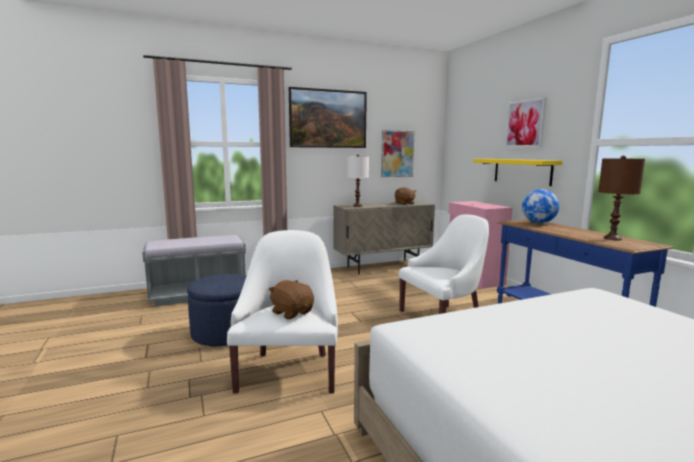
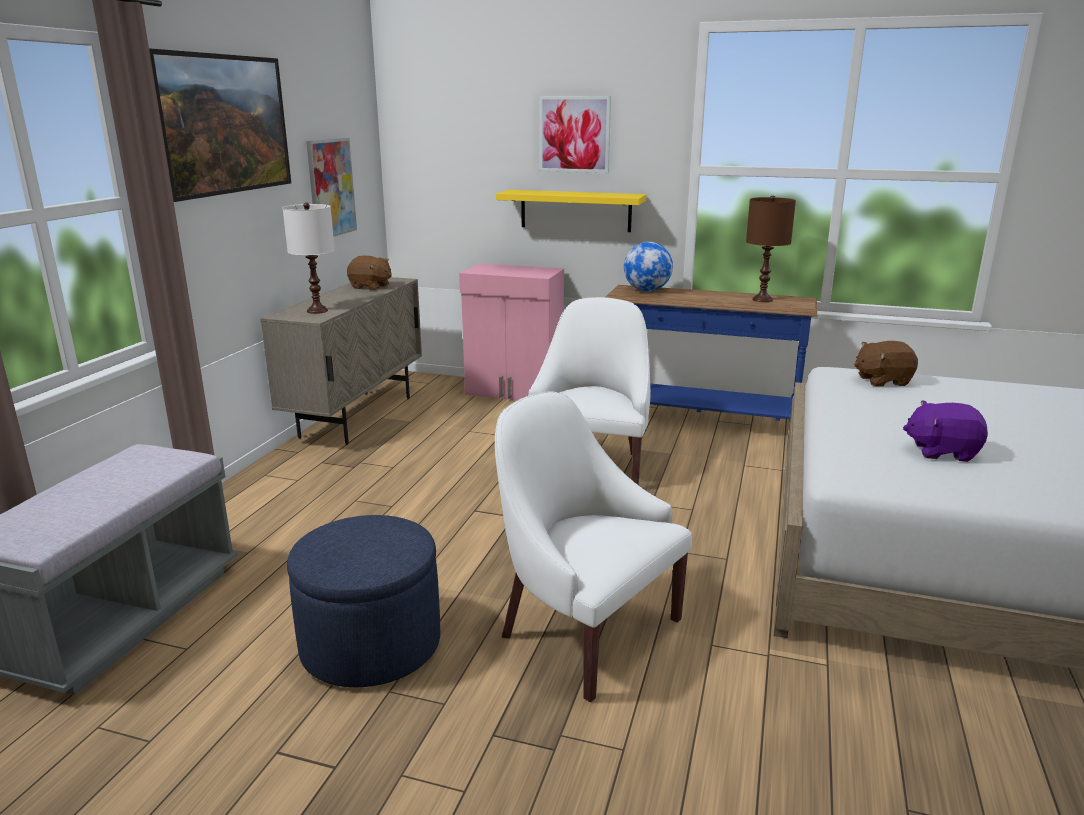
camera: 50 degrees left, 10 degrees up
brown plush toy [268,280,314,319] -> brown plush toy moved to [854,341,918,386]
none -> purple plush toy [903,401,988,462]

